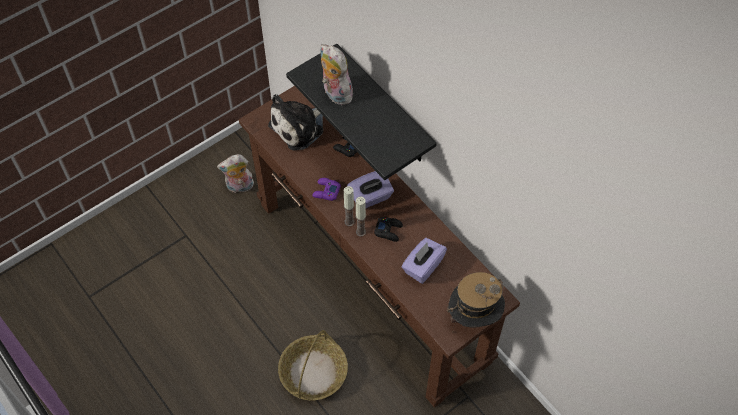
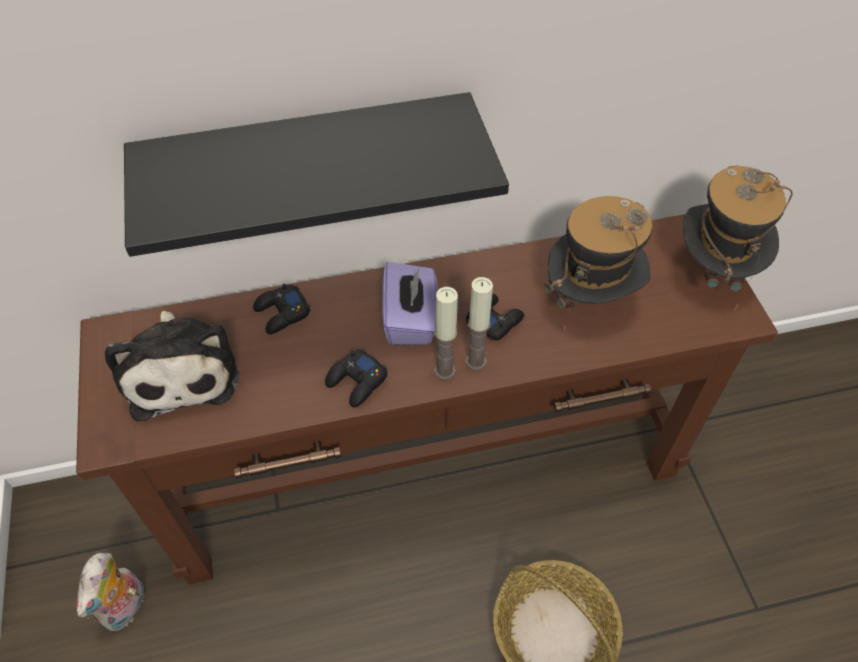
camera: 65 degrees left, 5 degrees down
purple game controller [312,178,341,201] -> black game controller [325,349,387,408]
plush toy [320,44,353,105] -> none
purple tissue box [402,238,447,284] -> hat [545,196,652,332]

